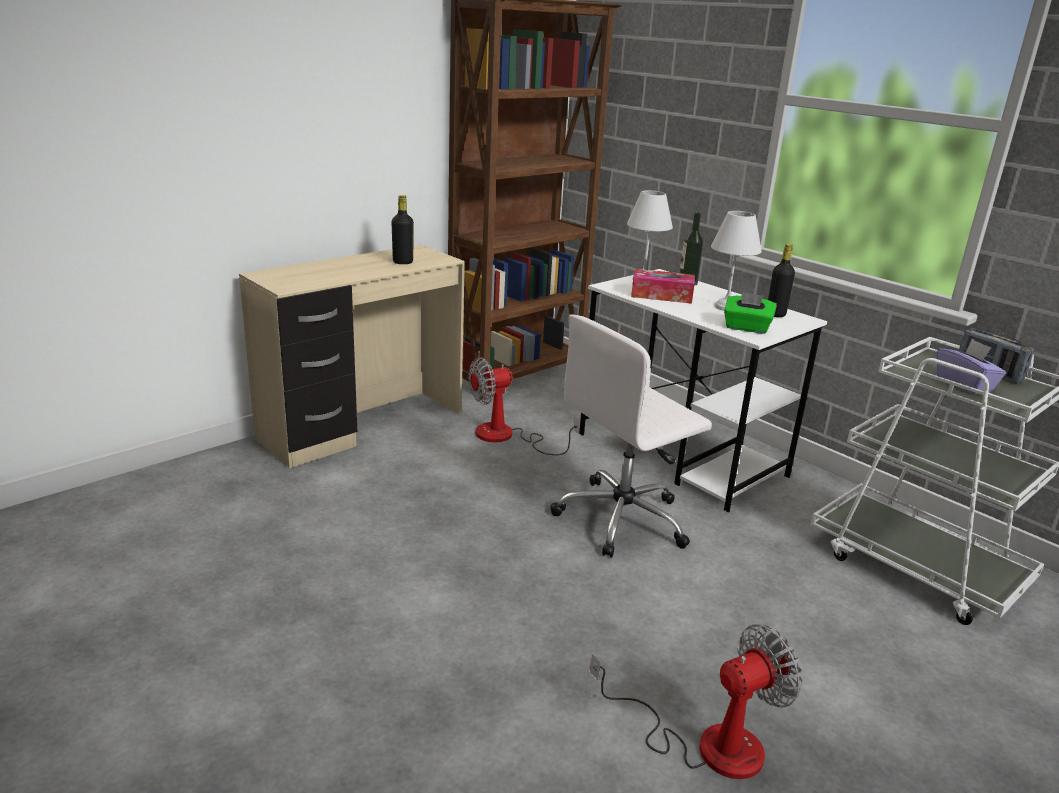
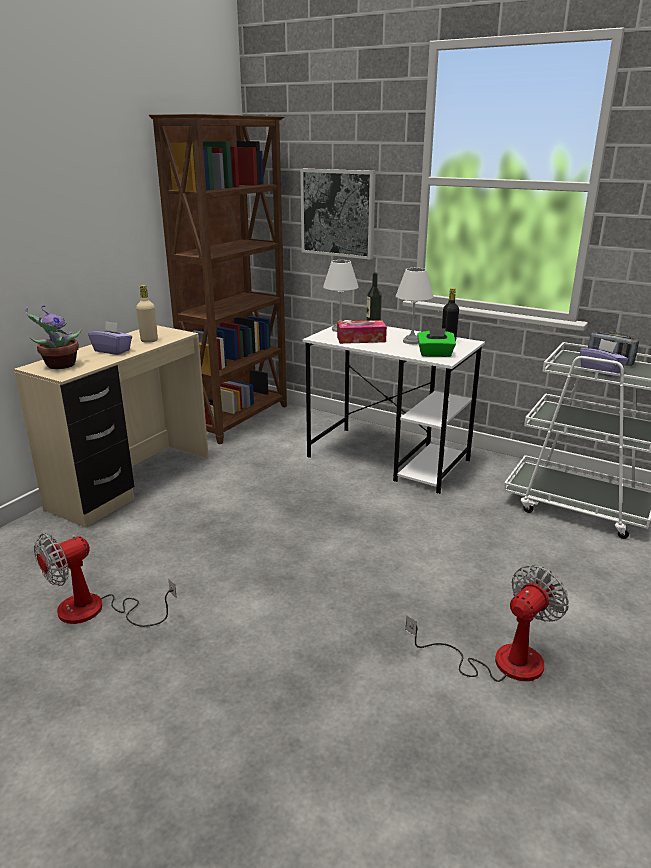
camera: 15 degrees left, 0 degrees up
black bottle [392,195,414,264] -> beige bottle [136,285,158,343]
fan [468,357,580,455] -> fan moved to [34,533,177,627]
white office chair [550,315,712,558] -> none
none -> potted plant [25,305,81,369]
none -> purple tissue box [88,321,132,355]
none -> picture [300,169,376,259]

